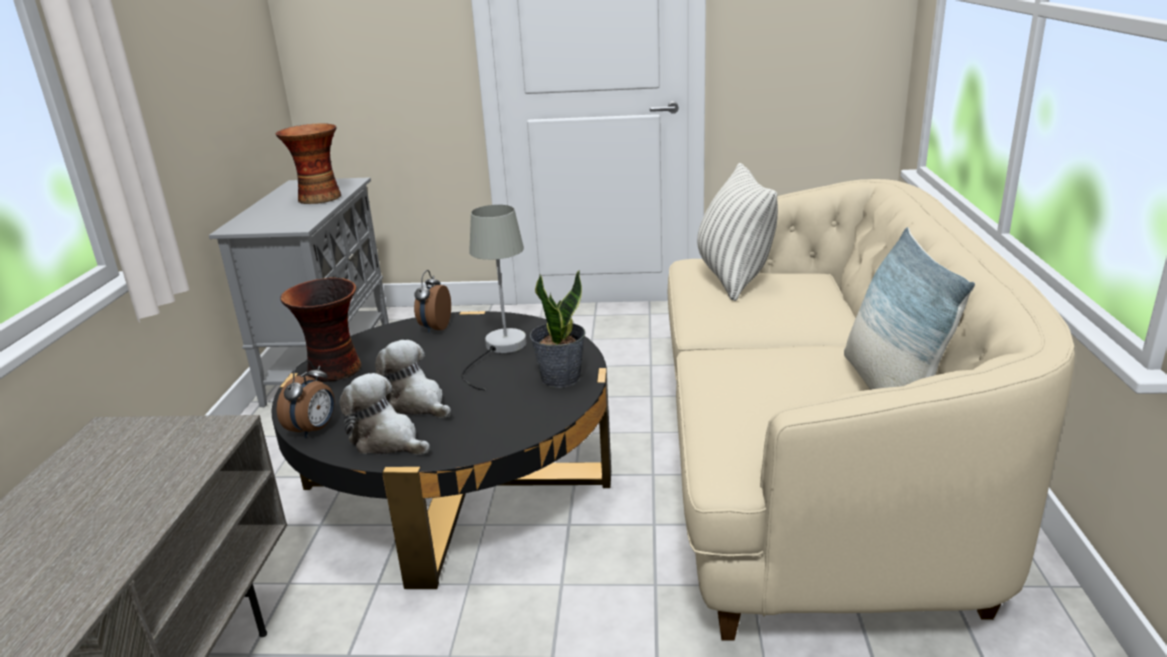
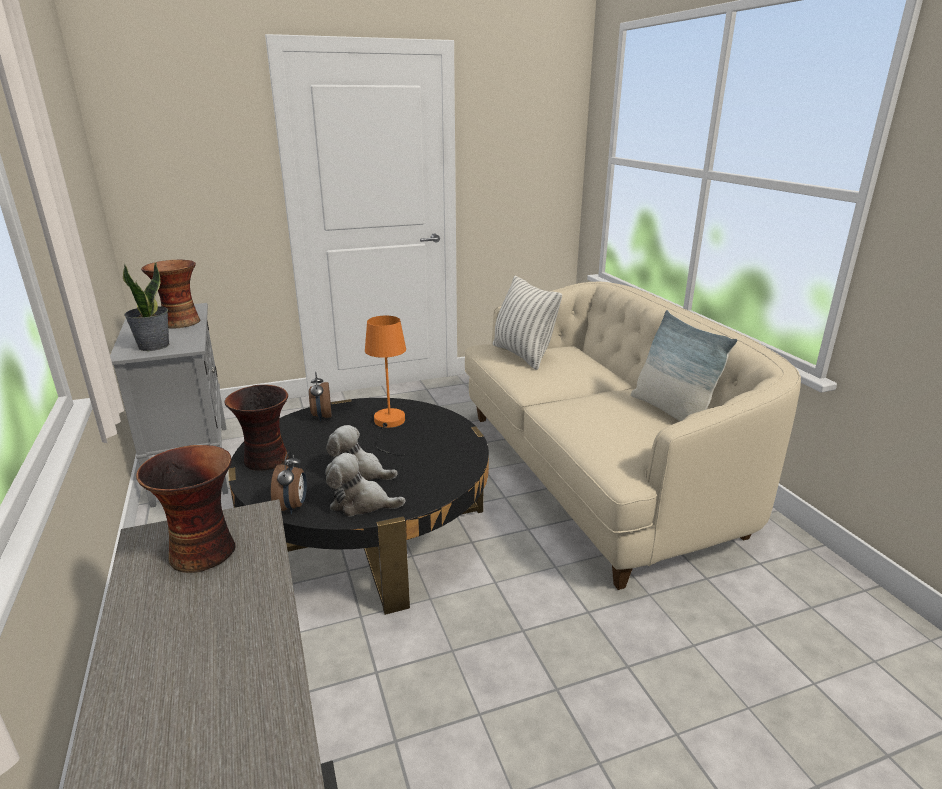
camera: 25 degrees left, 0 degrees up
grey table lamp [461,205,527,391] -> orange table lamp [365,316,406,455]
potted plant [530,270,585,388] -> potted plant moved to [123,262,169,351]
none -> vase [136,445,235,573]

